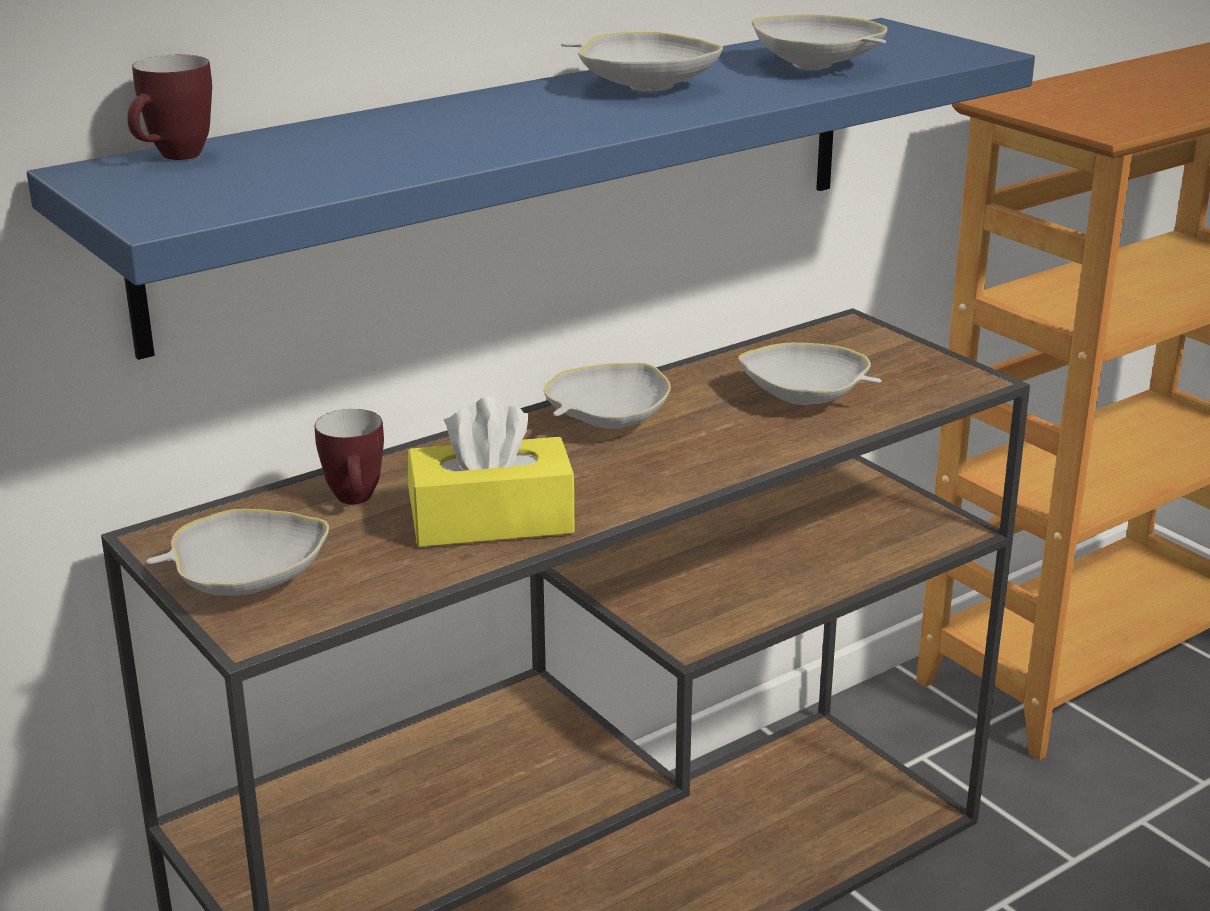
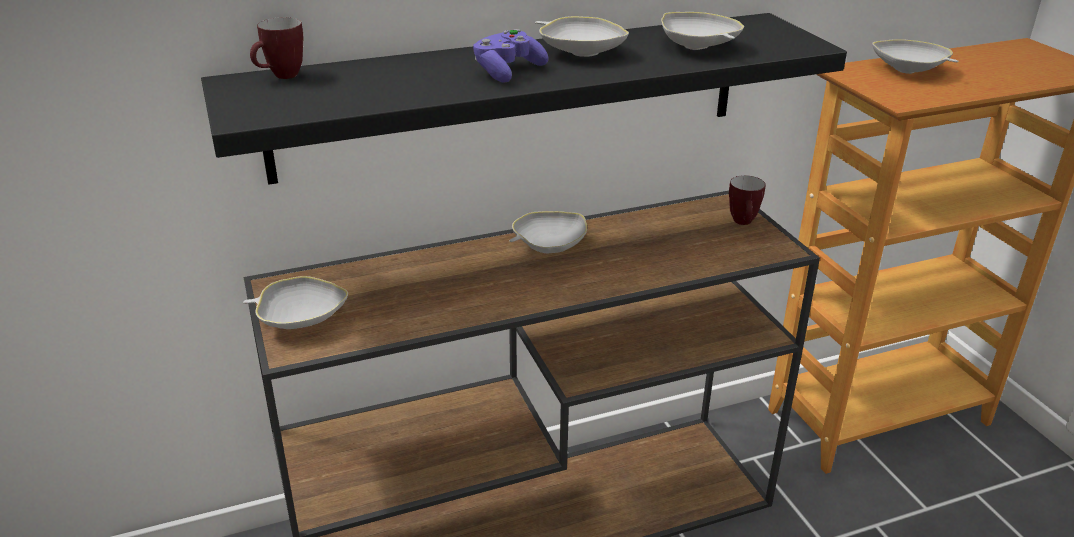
camera: 15 degrees right, 5 degrees up
blue shelf [27,18,1035,360] -> black shelf [201,13,847,185]
mug [315,409,384,504] -> mug moved to [729,175,765,225]
yellow tissue box [408,397,575,547] -> none
white bowl [738,343,881,405] -> white bowl moved to [872,39,958,74]
none -> purple game controller [473,29,549,83]

